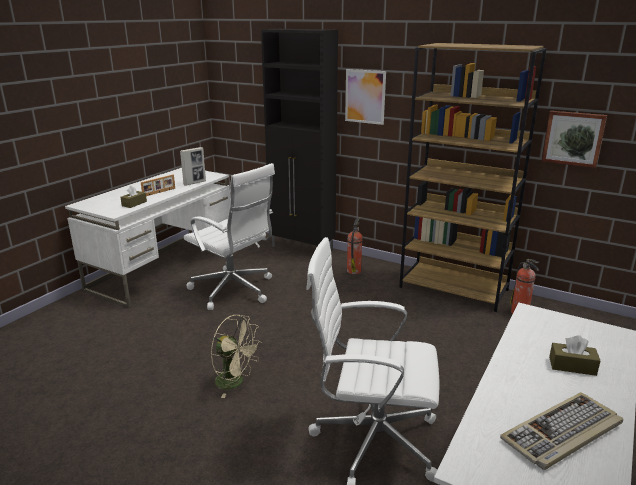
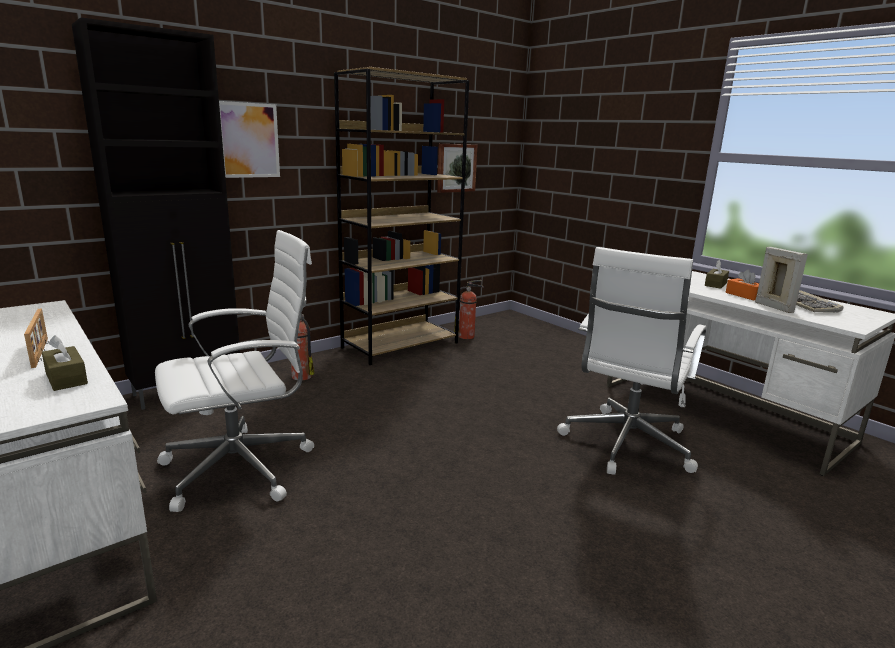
camera: 70 degrees left, 5 degrees down
picture frame [180,147,206,186] -> picture frame moved to [755,247,808,313]
beige fan [211,315,262,398] -> none
none -> orange tissue box [726,270,759,301]

